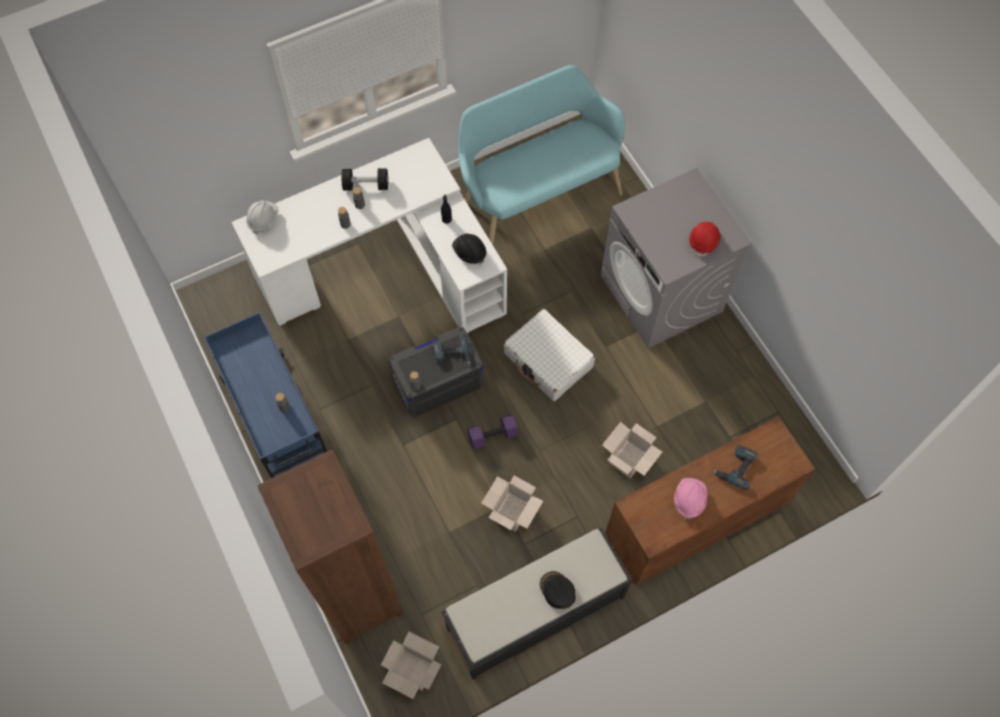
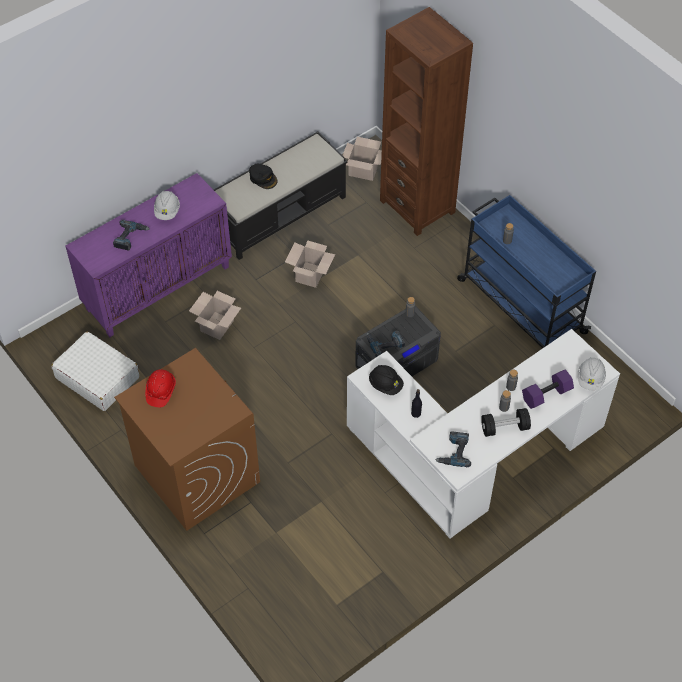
camera: 170 degrees right, 10 degrees down
turquoise bench [458,65,625,245] -> none
purple dumbbell [467,415,519,449] -> purple dumbbell moved to [522,370,574,409]
white suitcase [503,309,595,401] -> white suitcase moved to [51,332,139,411]
grey washing machine [601,168,752,348] -> brown washing machine [114,348,260,531]
brown cabinet [605,416,815,585] -> purple cabinet [66,173,232,337]
pink hard hat [674,478,707,520] -> white hard hat [154,191,180,220]
none -> power drill [435,431,471,468]

